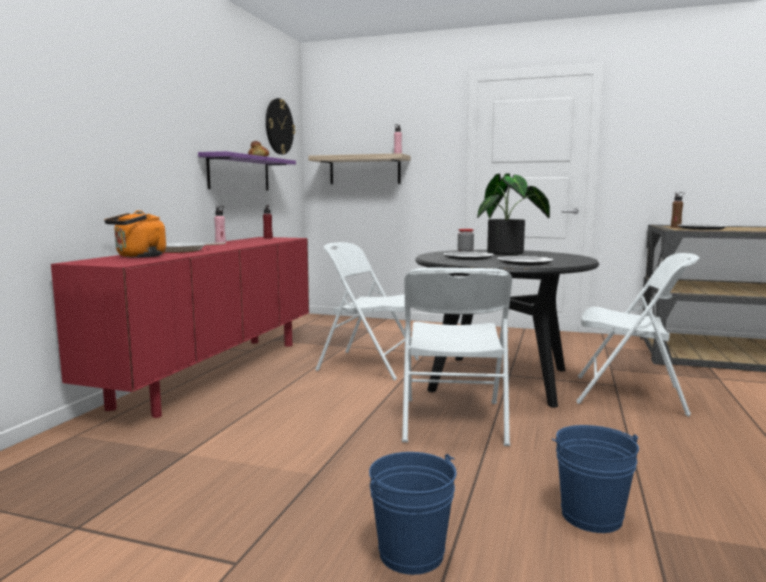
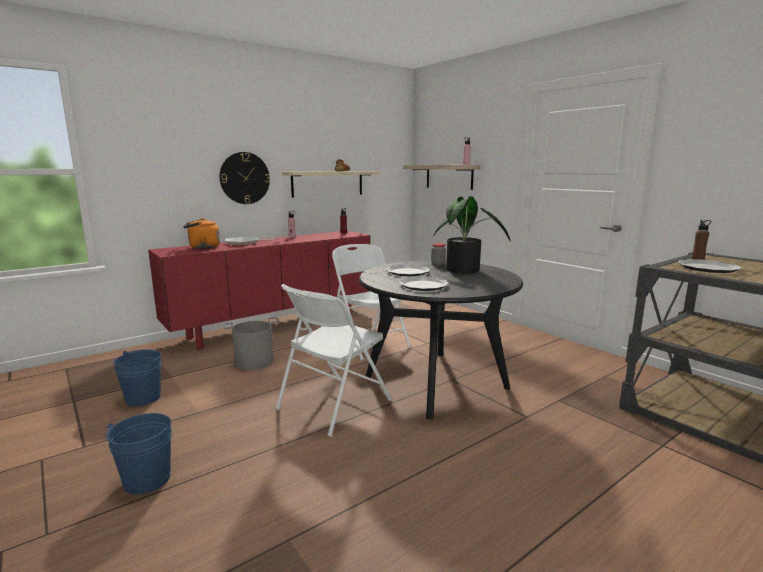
camera: 35 degrees right, 5 degrees up
purple shelf [198,151,296,191] -> beige shelf [282,171,381,198]
wall clock [266,98,295,155] -> wall clock moved to [220,152,270,204]
blue bucket [552,425,639,533] -> blue bucket moved to [113,350,161,406]
white chair [576,253,700,417] -> none
none -> grey bucket [223,317,279,370]

